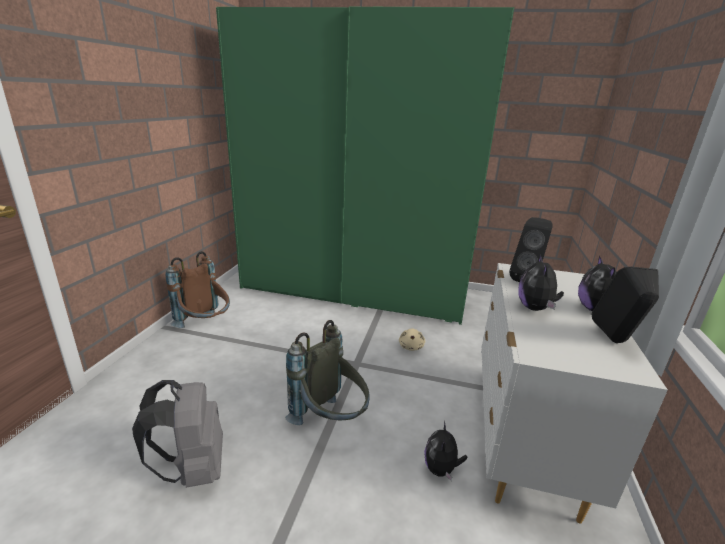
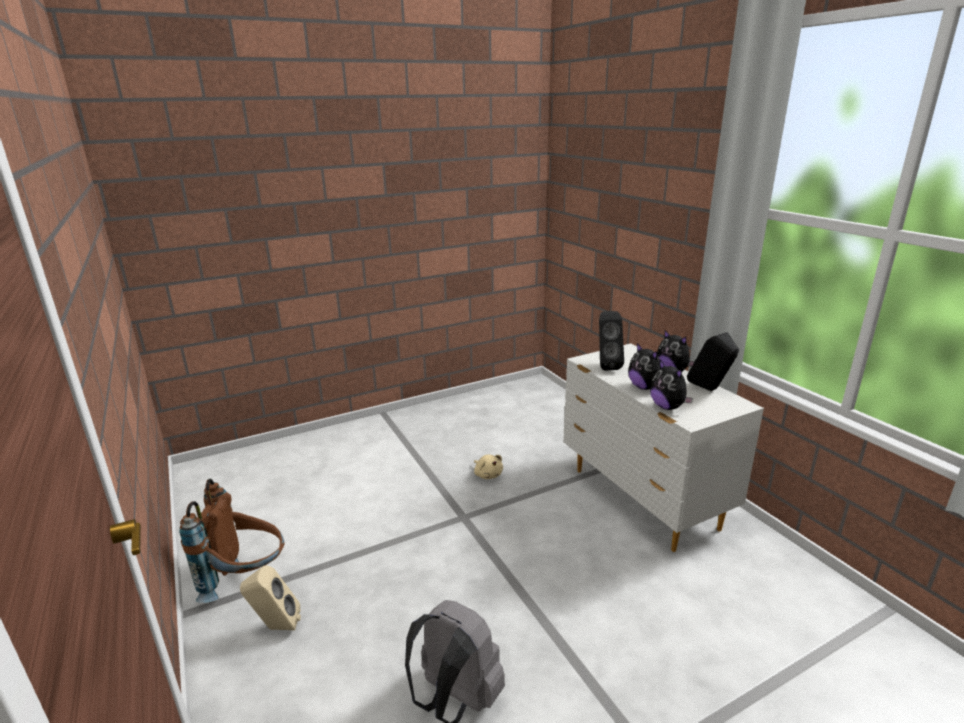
camera: 40 degrees left, 0 degrees up
green wardrobe [216,6,514,325] -> none
grey backpack [285,320,370,425] -> none
plush toy [424,421,468,481] -> plush toy moved to [650,360,693,410]
none -> beige speaker [240,566,301,631]

